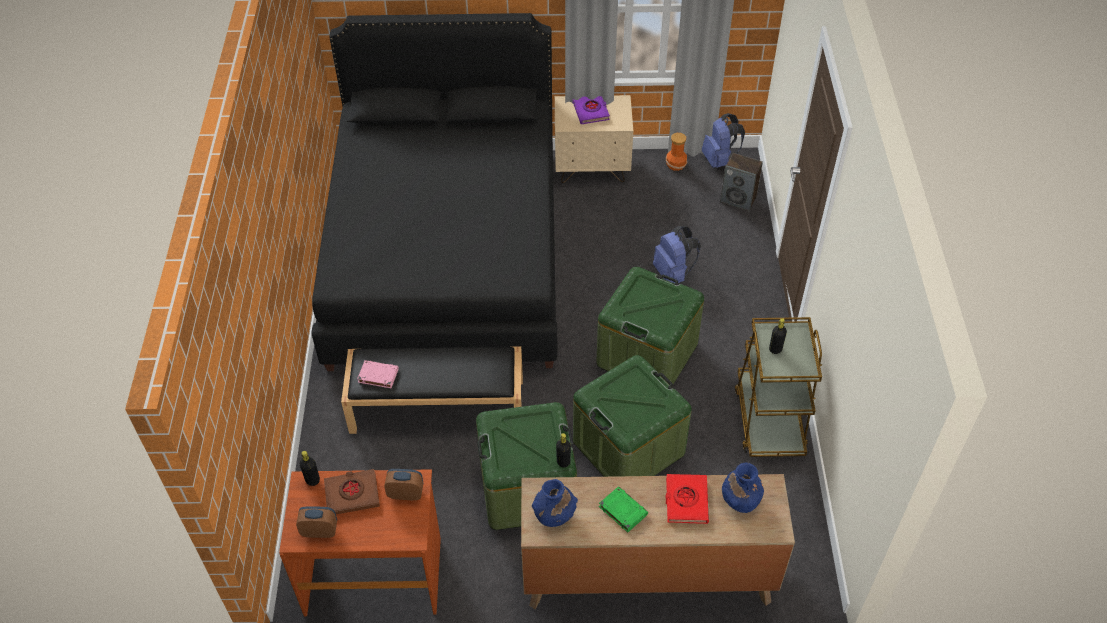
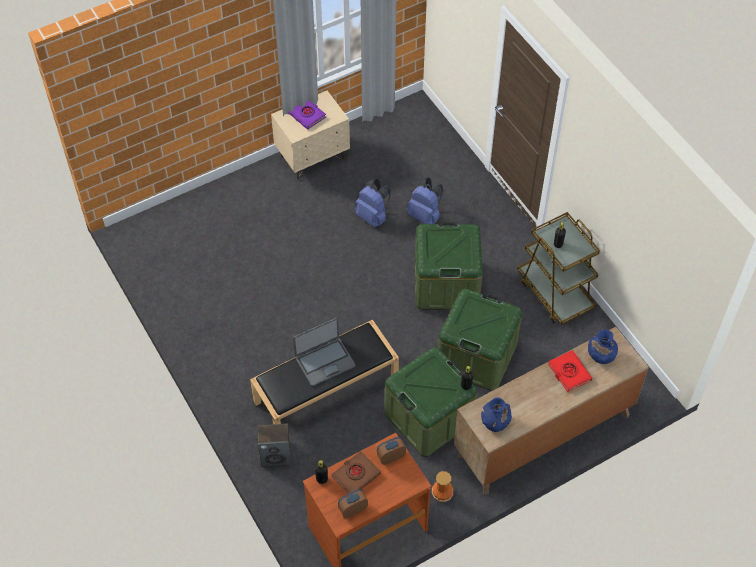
camera: 30 degrees left, 5 degrees up
black bed [311,13,557,371] -> none
pink book [357,360,399,388] -> none
green book [599,486,648,532] -> none
vase [666,133,687,171] -> vase moved to [432,471,453,502]
blue backpack [702,113,745,168] -> blue backpack moved to [355,179,391,227]
speaker [720,153,763,211] -> speaker moved to [258,424,291,467]
none -> laptop [293,318,356,386]

